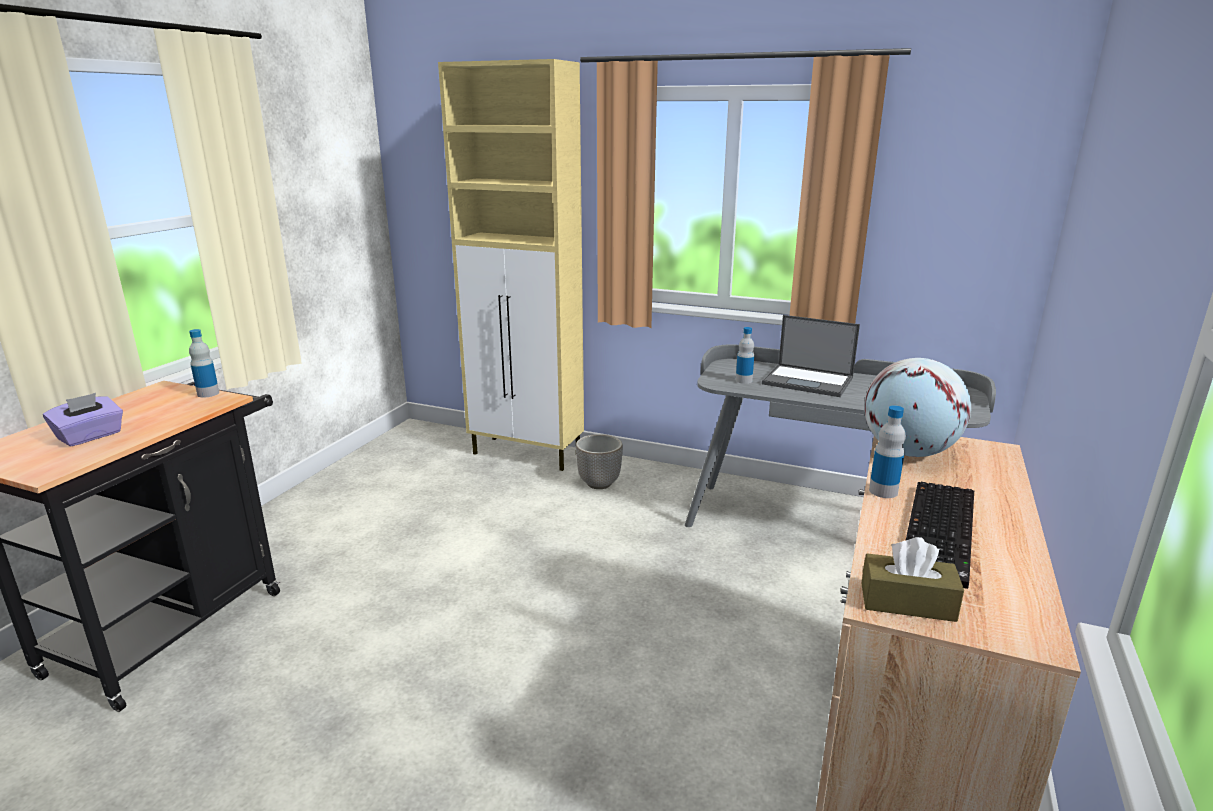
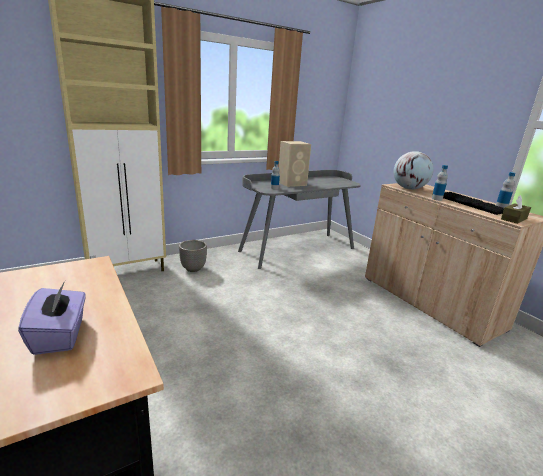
camera: 55 degrees left, 0 degrees up
bottle [189,329,219,398] -> bottle moved to [496,172,515,208]
laptop [762,315,860,397] -> beige speaker [279,141,311,187]

